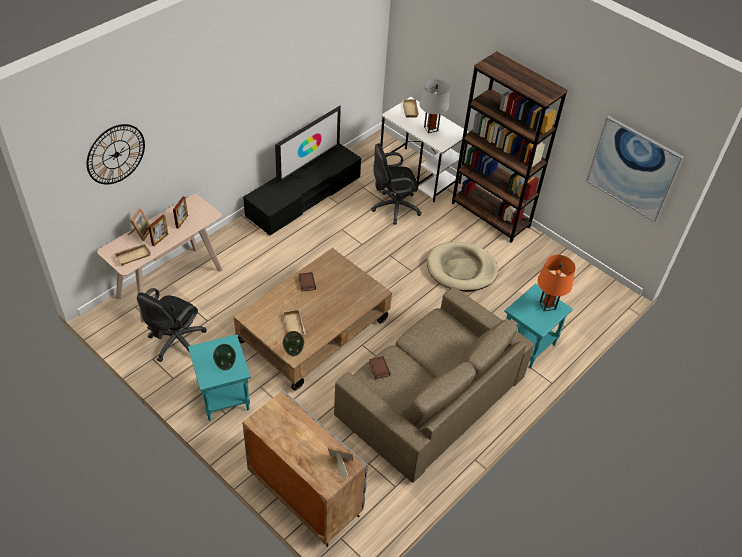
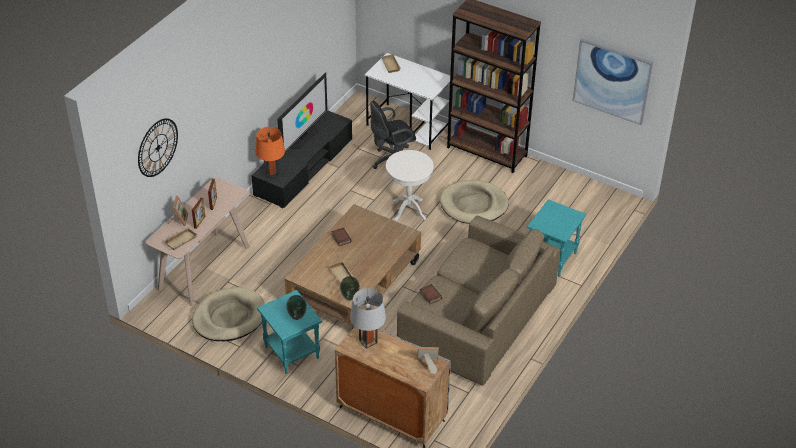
camera: 10 degrees left, 5 degrees down
black office chair [137,288,207,362] -> beige dog bed [192,287,265,341]
grey table lamp [420,79,449,133] -> grey table lamp moved to [350,288,386,349]
orange table lamp [538,255,575,311] -> orange table lamp moved to [255,127,285,179]
none -> white side table [386,150,434,222]

